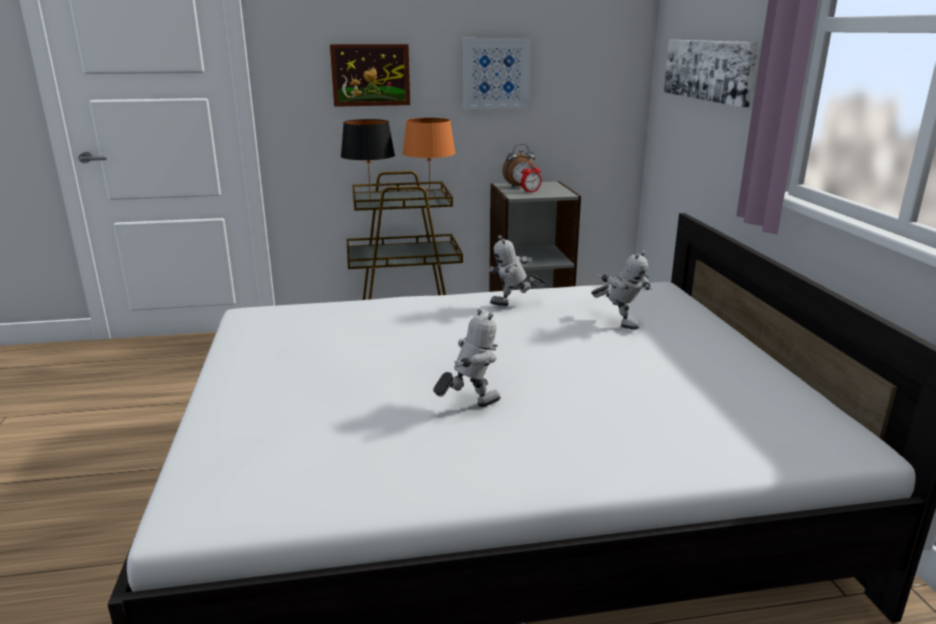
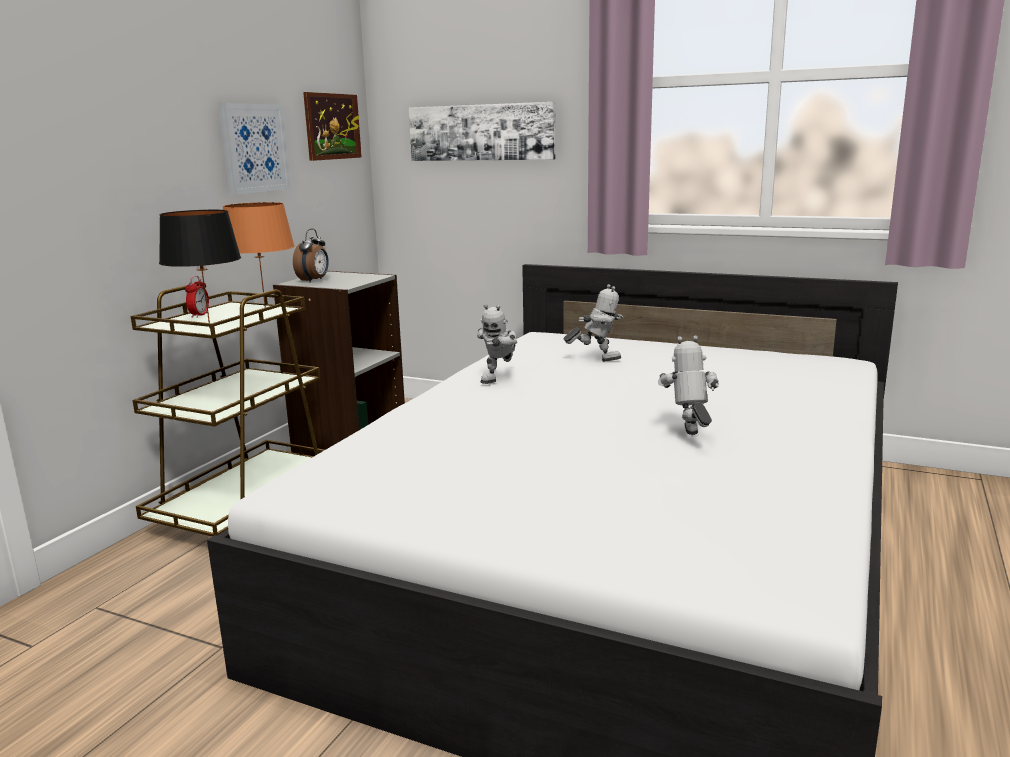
camera: 55 degrees left, 5 degrees down
picture [330,44,410,107] -> picture moved to [303,92,362,161]
alarm clock [521,163,542,193] -> alarm clock moved to [185,276,209,318]

